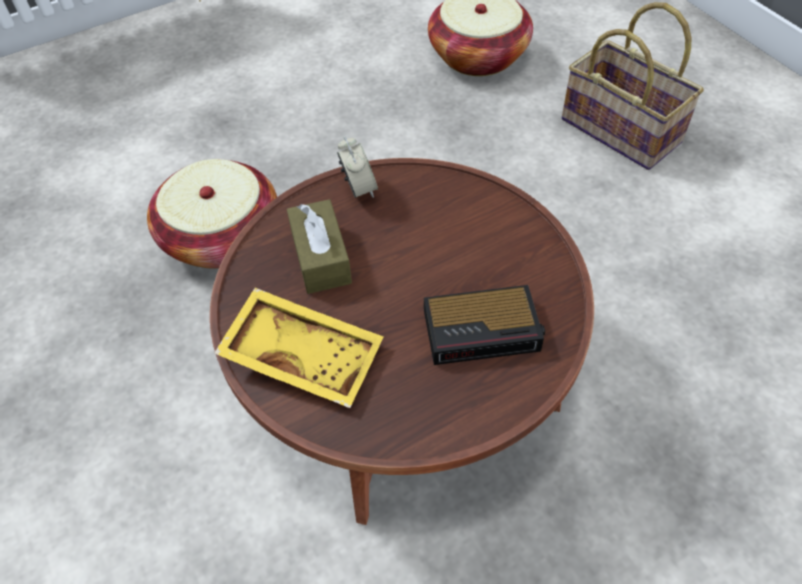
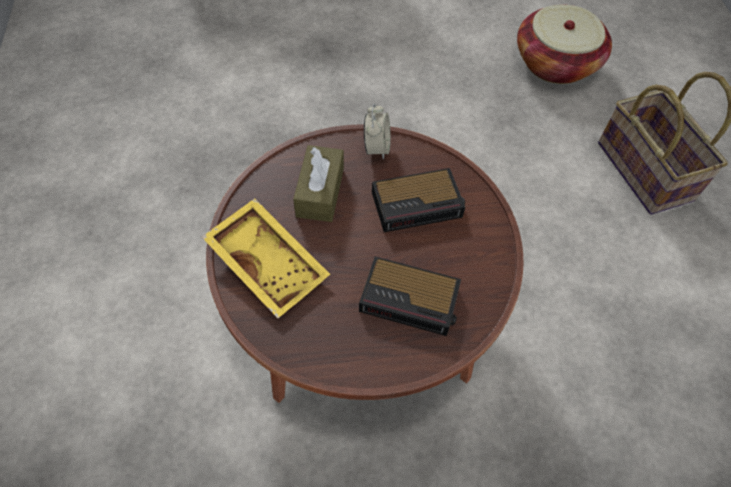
camera: 20 degrees right, 5 degrees up
basket [147,159,277,269] -> none
none -> alarm clock [372,168,465,232]

